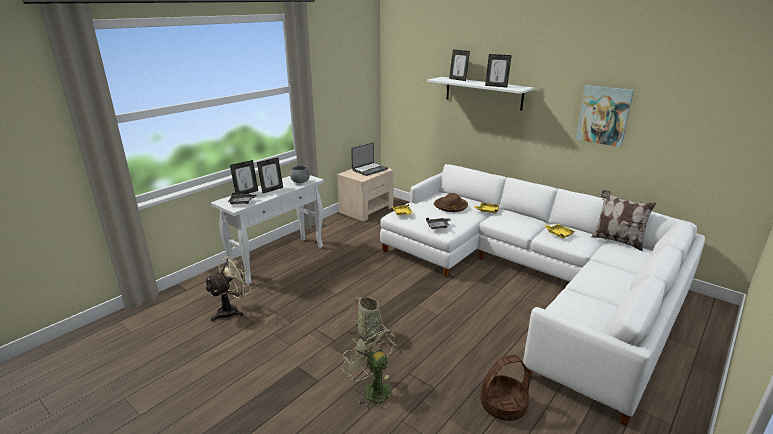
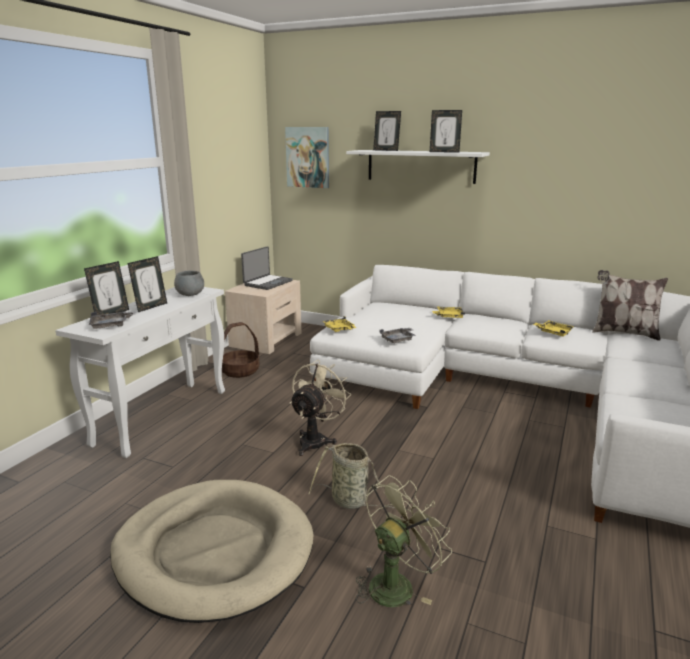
camera: 15 degrees left, 5 degrees down
beige fan [204,254,252,322] -> beige fan moved to [290,360,351,456]
green fan [342,324,395,410] -> green fan turned 105 degrees clockwise [356,475,452,607]
brown hat [434,193,468,212] -> none
basket [480,355,530,421] -> basket moved to [222,322,259,378]
picture [576,85,634,147] -> picture moved to [285,127,329,188]
none -> beige dog bed [110,480,314,623]

